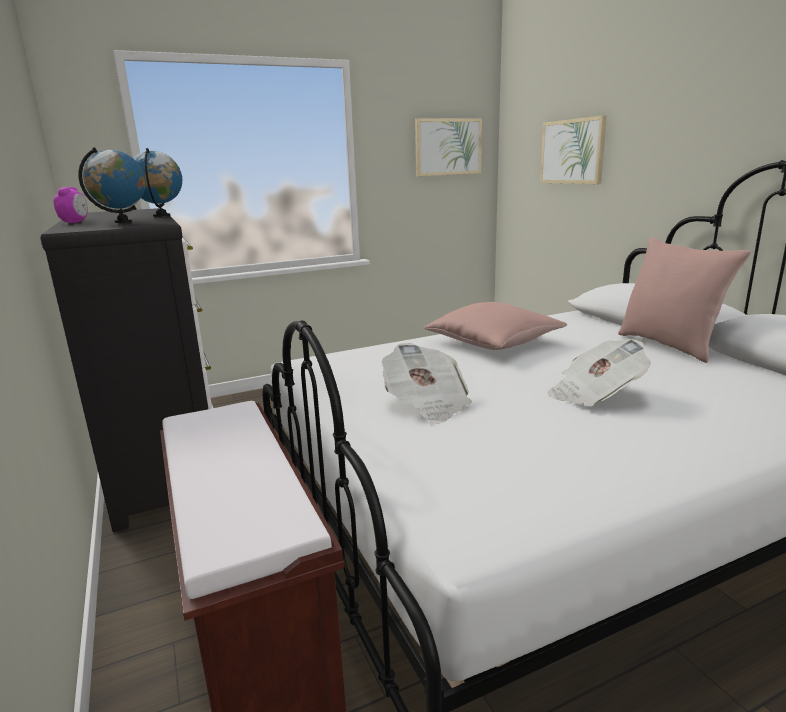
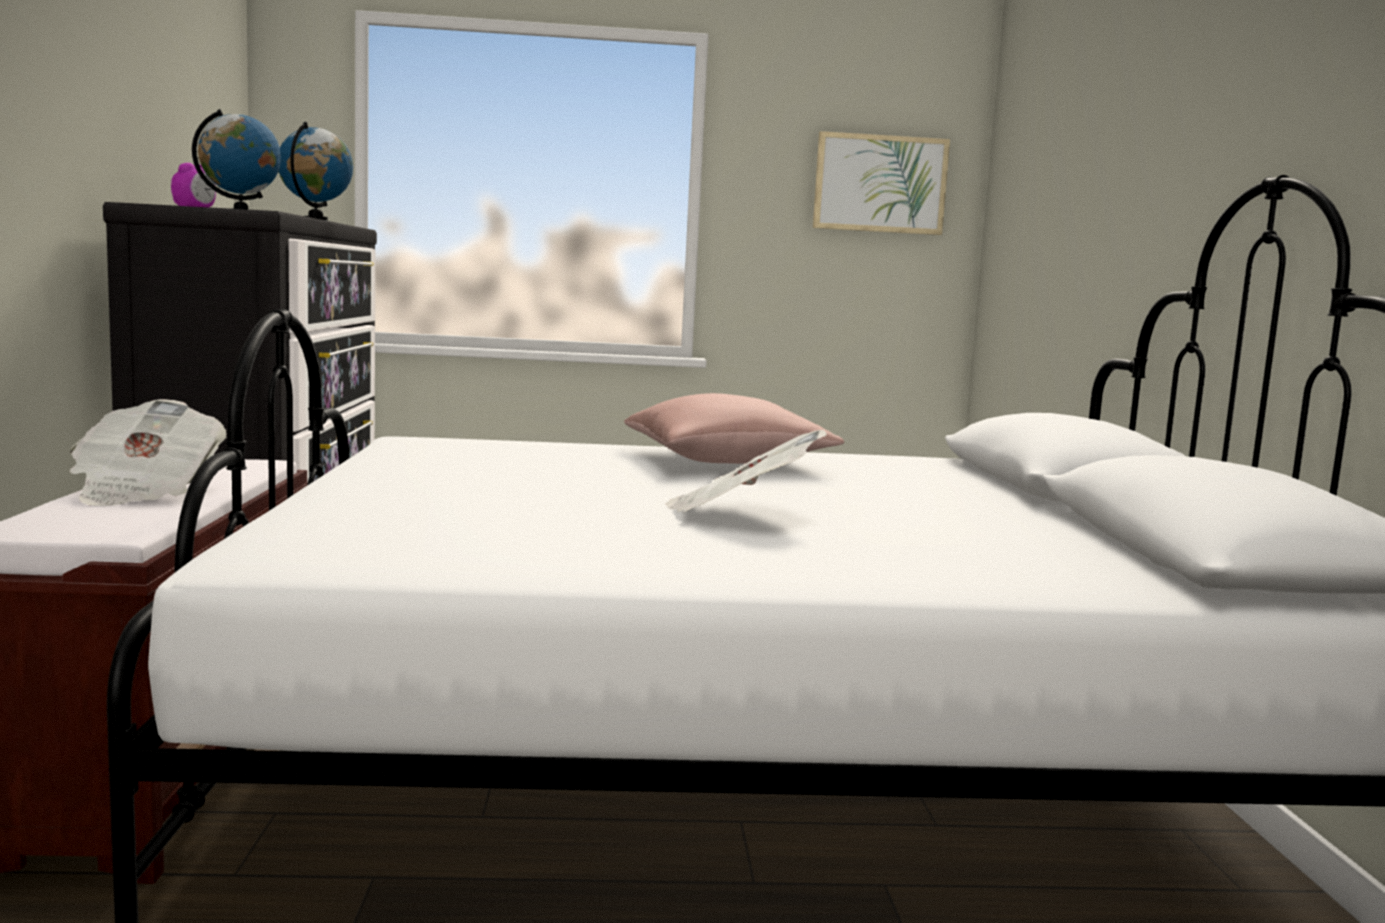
camera: 20 degrees right, 10 degrees down
newspaper [382,343,472,424] -> newspaper moved to [69,399,227,506]
picture [540,115,607,184] -> none
pink pillow [618,237,751,363] -> none

